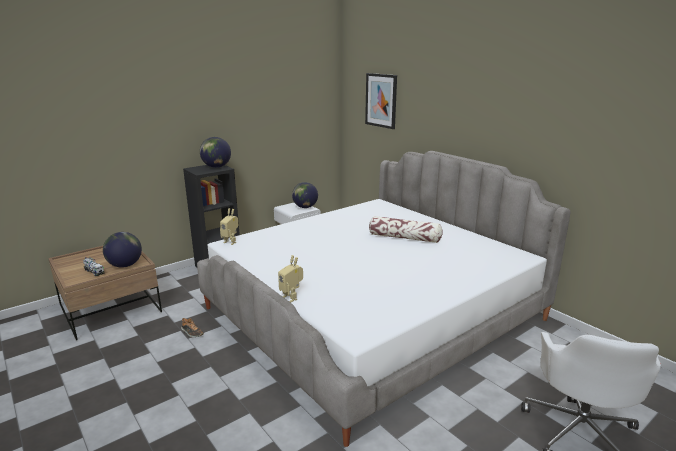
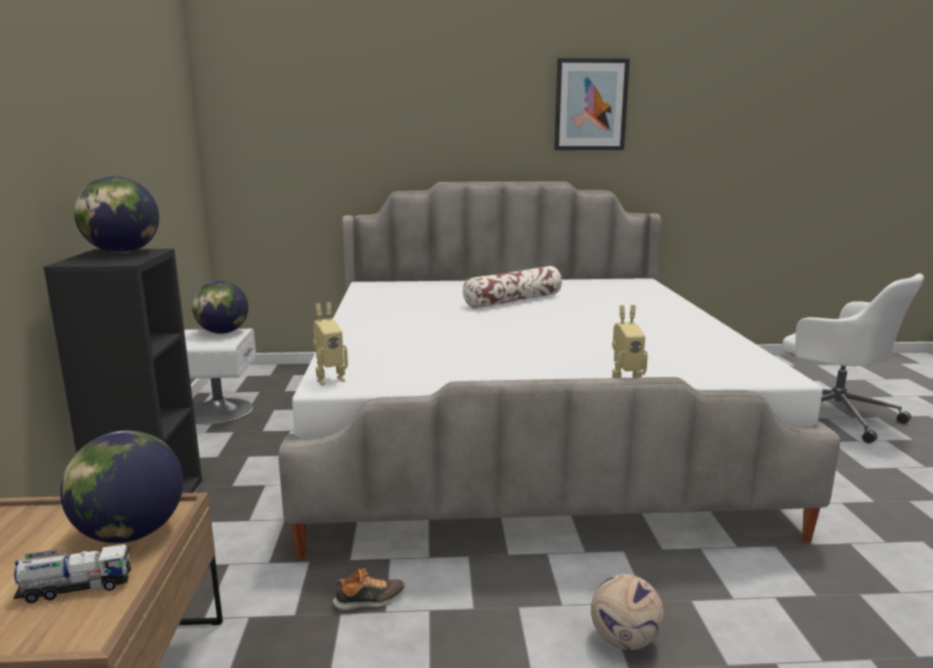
camera: 55 degrees left, 5 degrees down
picture [365,73,397,129] -> picture moved to [554,58,630,150]
none -> football [591,574,664,650]

